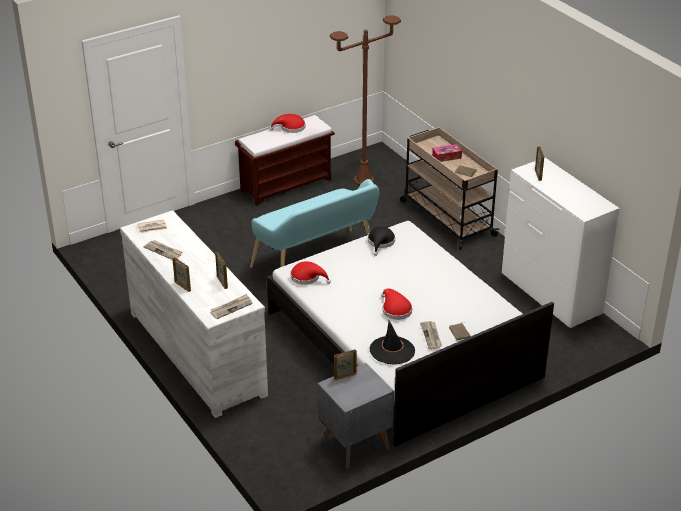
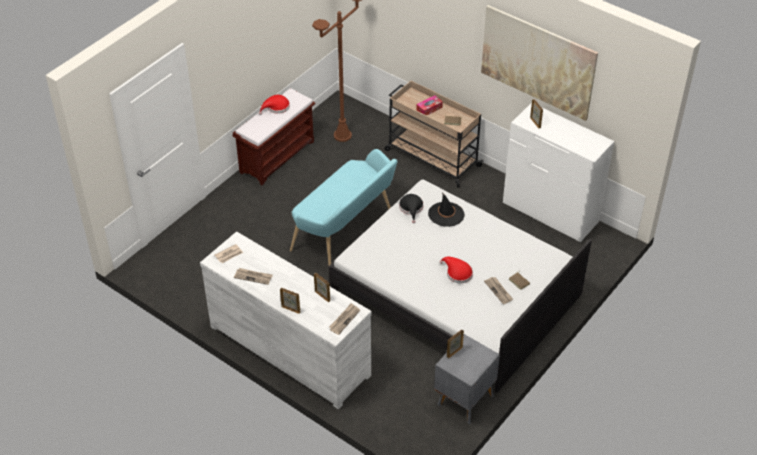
camera: 20 degrees left, 10 degrees up
red hat [291,261,331,285] -> none
black hat [370,320,415,364] -> black hat moved to [428,192,465,227]
none -> picture [481,5,598,121]

